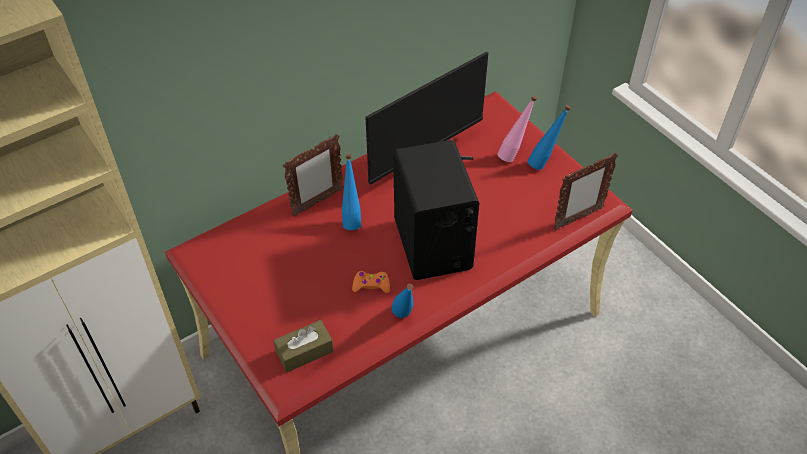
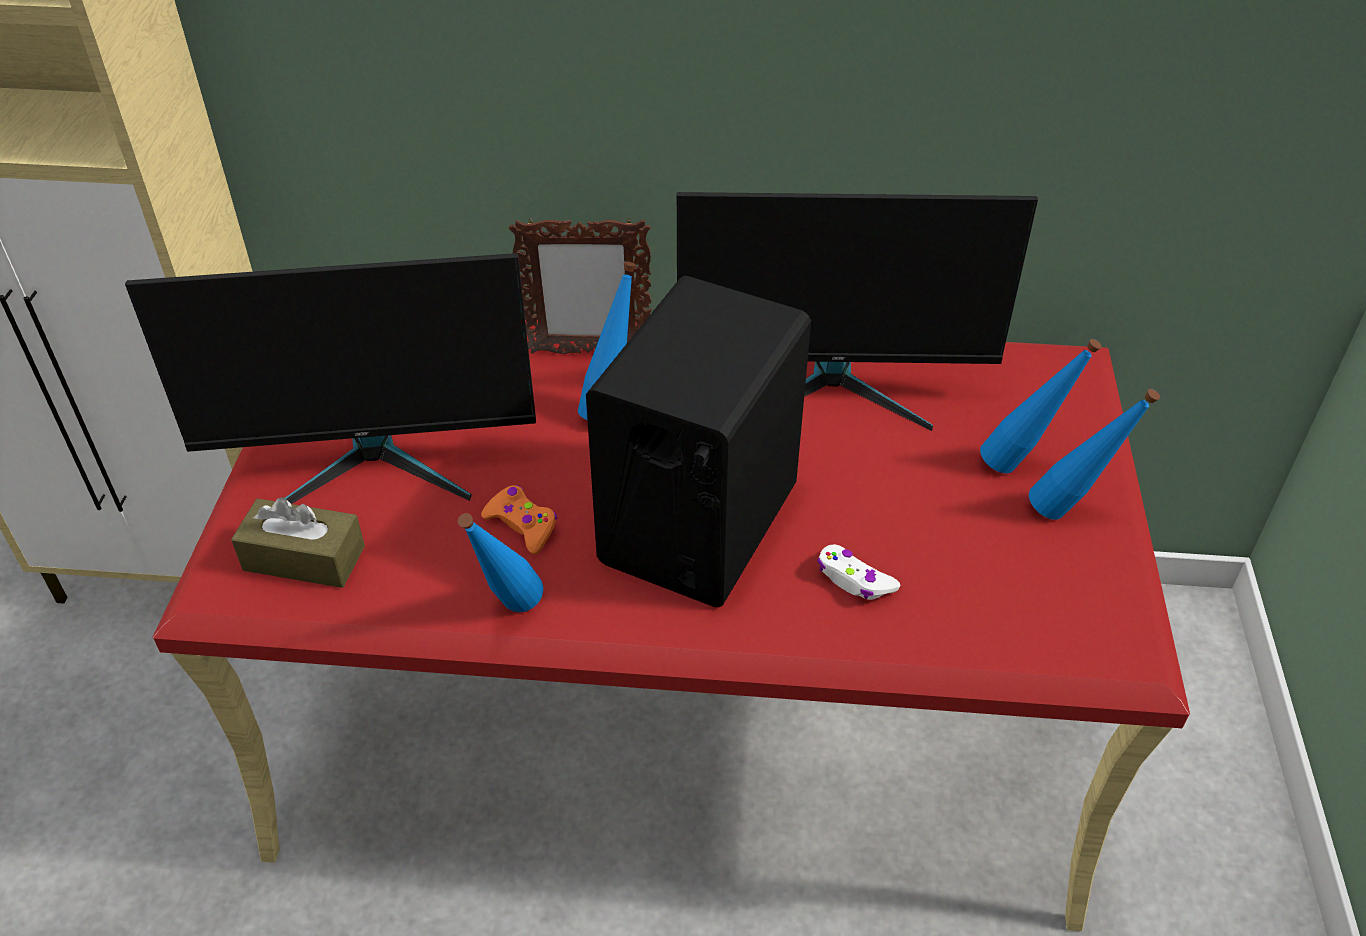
camera: 40 degrees right, 5 degrees down
pink bottle [497,96,537,162] -> blue bottle [980,339,1102,473]
picture frame [553,153,618,230] -> none
none -> monitor [125,253,536,504]
none -> white game controller [817,544,900,600]

